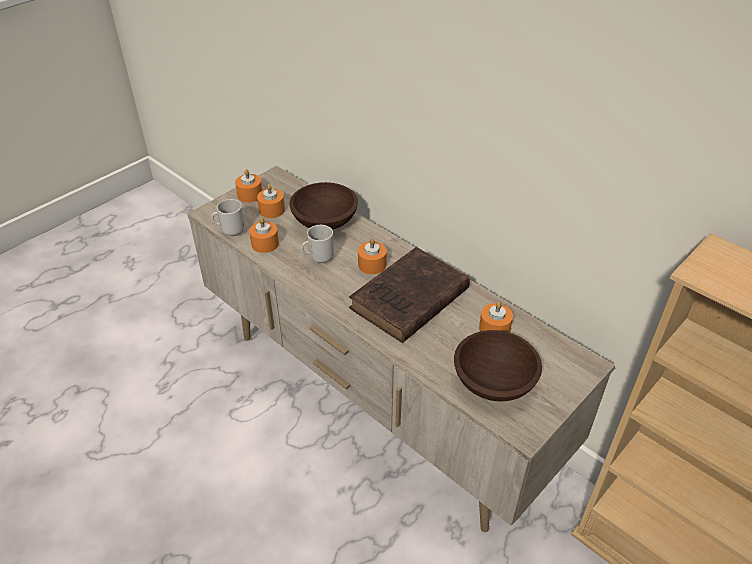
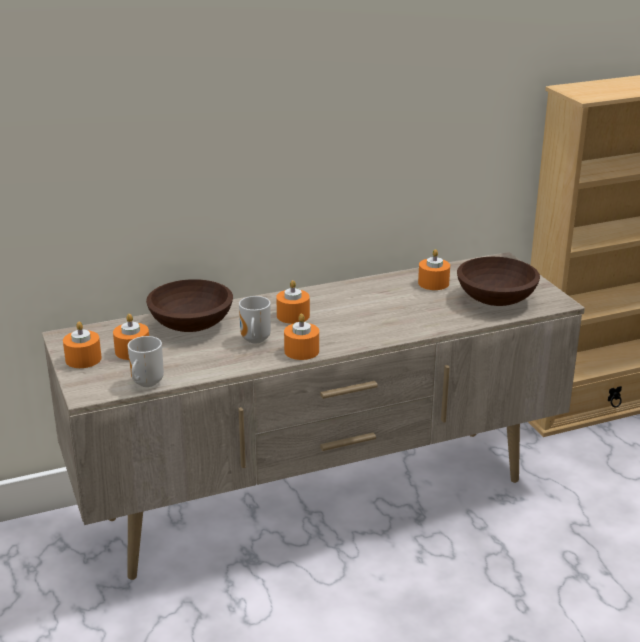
camera: 65 degrees left, 15 degrees down
orange candle [249,218,279,253] -> orange candle moved to [284,314,319,360]
brown book [349,247,470,343] -> none

